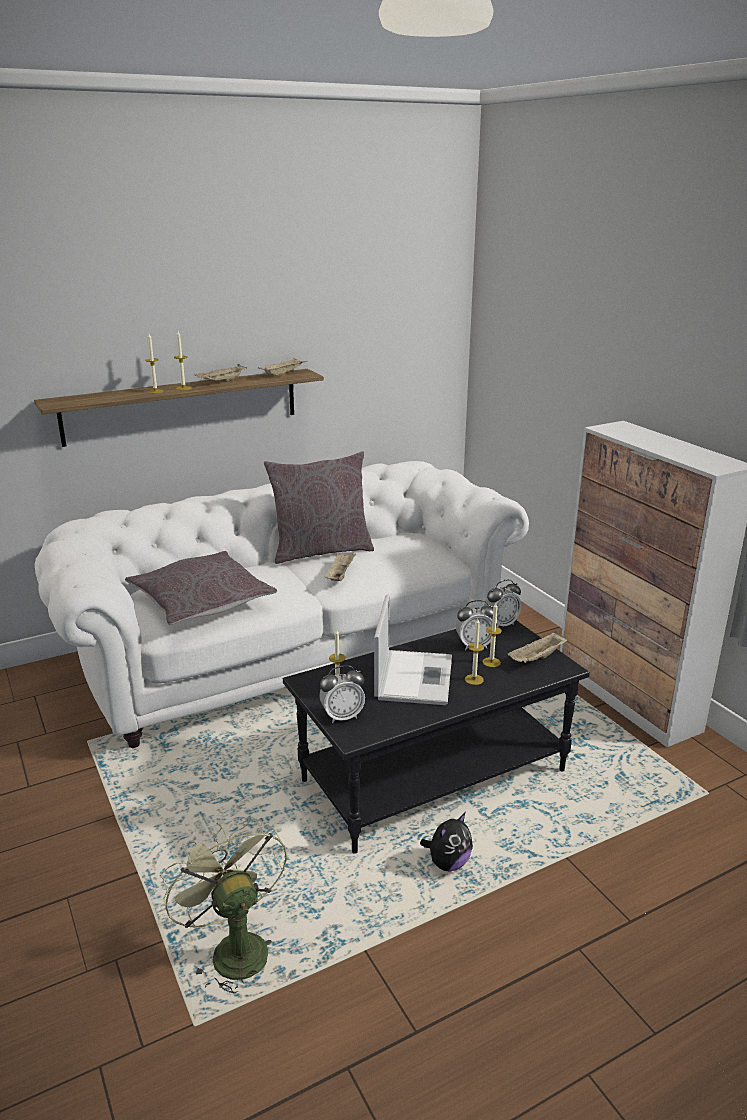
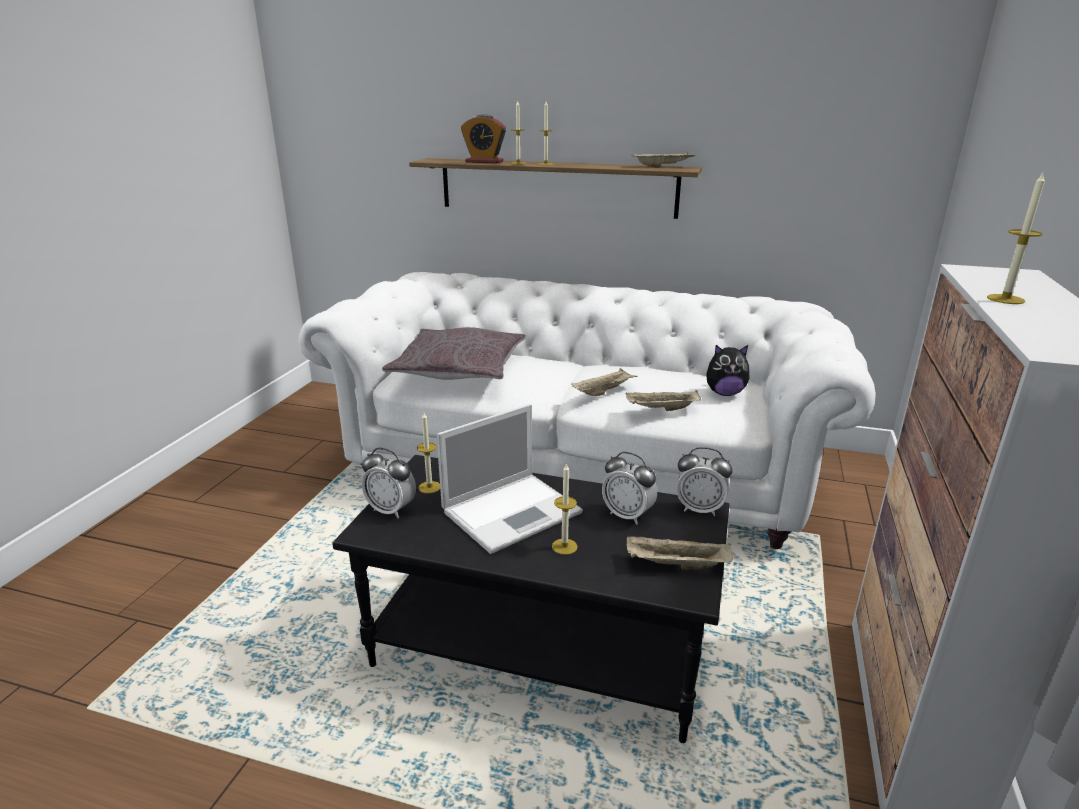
camera: 45 degrees right, 0 degrees up
green fan [161,817,287,993] -> none
beige tray [194,364,247,382] -> beige tray moved to [625,391,701,411]
grey pillow [264,451,374,564] -> none
plush toy [420,812,473,871] -> plush toy moved to [706,345,749,396]
candle [483,603,502,667] -> candle moved to [987,171,1045,304]
none -> alarm clock [461,114,506,164]

